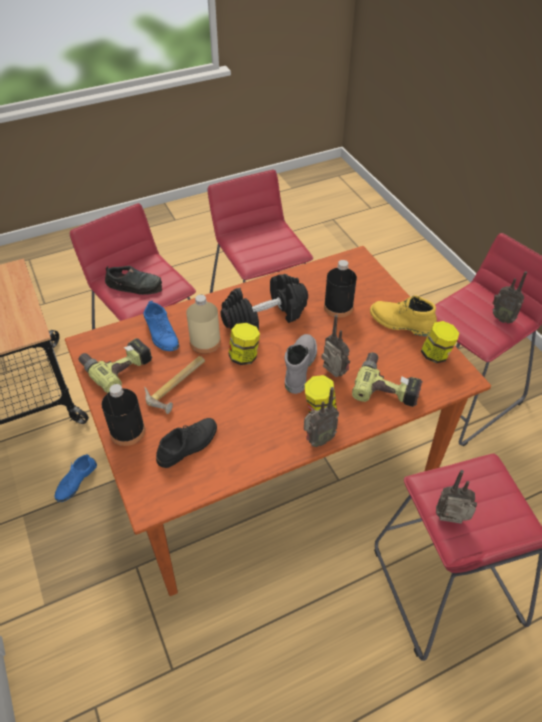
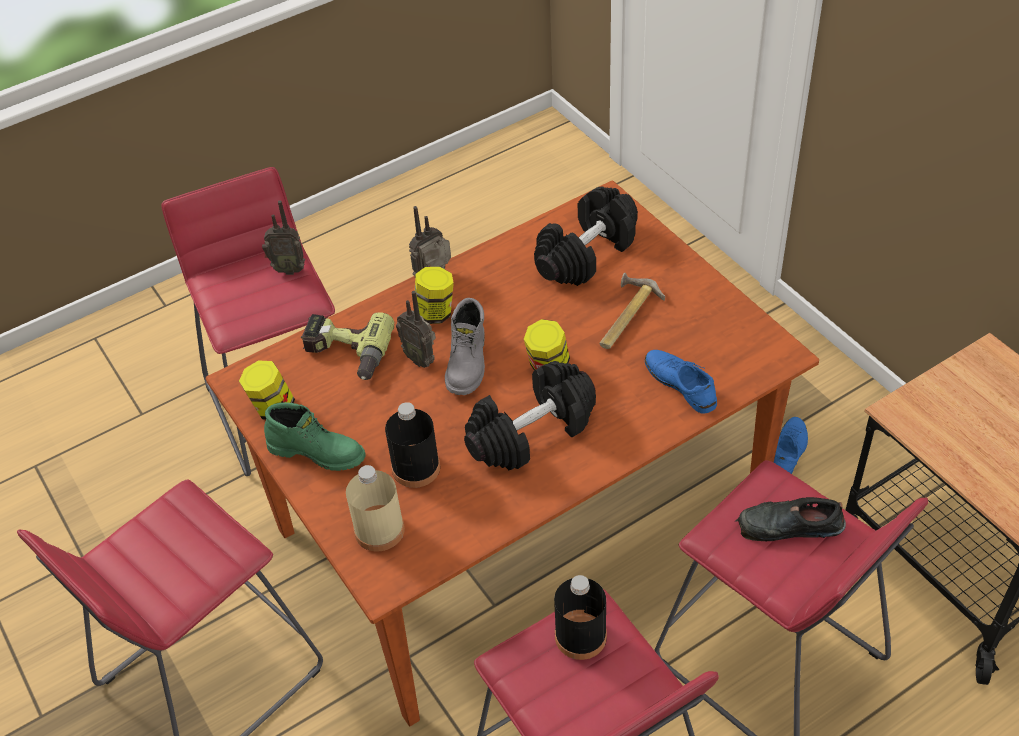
camera: 175 degrees right, 0 degrees up
power drill [78,338,152,393] -> none
black bottle [101,384,145,446] -> black bottle moved to [554,575,607,660]
black shoe [156,418,217,468] -> black dumbbell [534,186,638,286]
beige bottle [186,295,221,354] -> beige bottle moved to [346,465,405,551]
yellow boot [370,295,437,337] -> green boot [264,402,366,471]
radio [492,271,527,323] -> none

